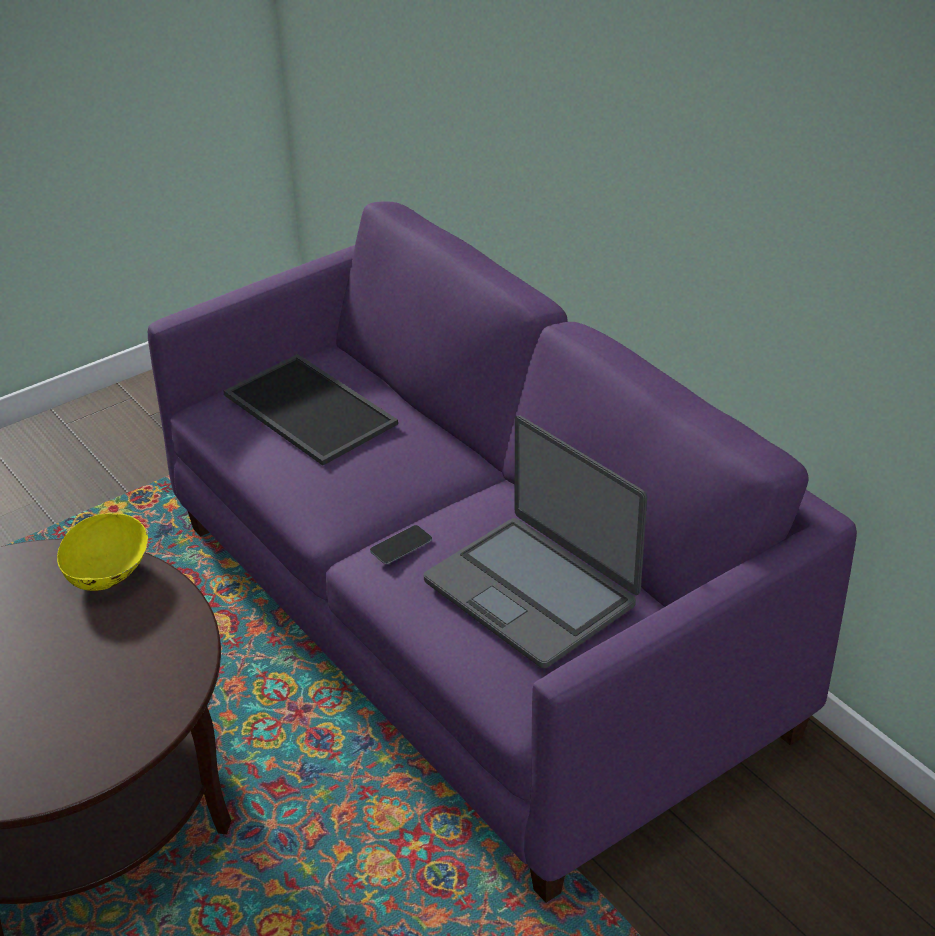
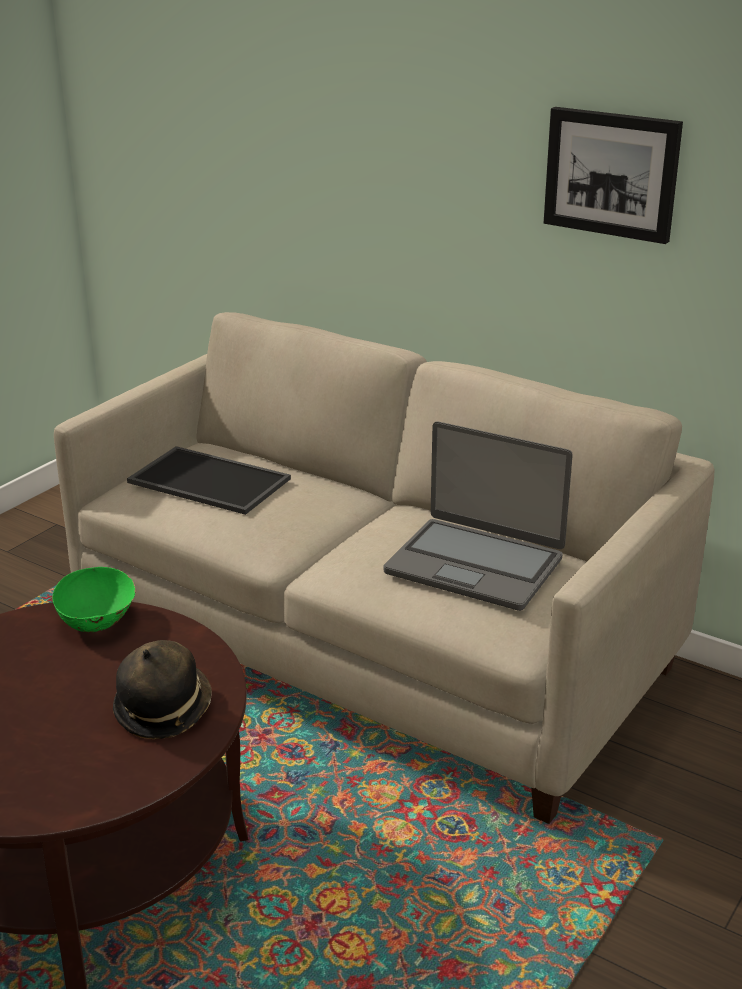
camera: 20 degrees left, 10 degrees down
yellow bowl [57,513,149,591] -> green bowl [52,566,136,632]
purple sofa [148,202,857,903] -> beige sofa [54,312,714,824]
phone [370,525,432,564] -> none
none -> hat [113,640,212,739]
none -> picture [544,107,683,244]

